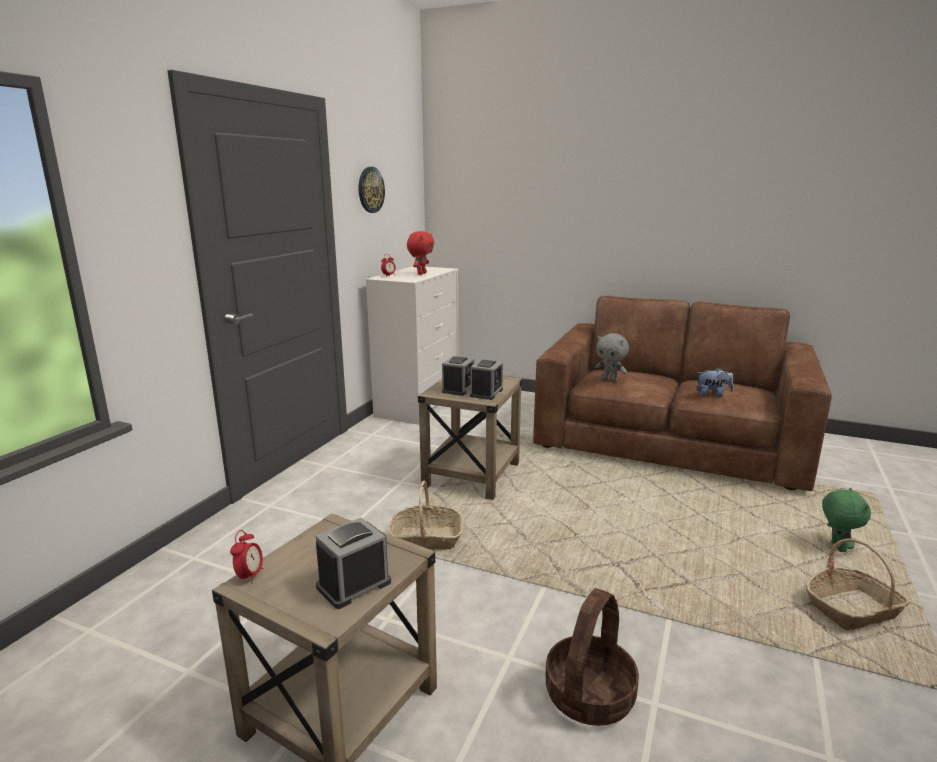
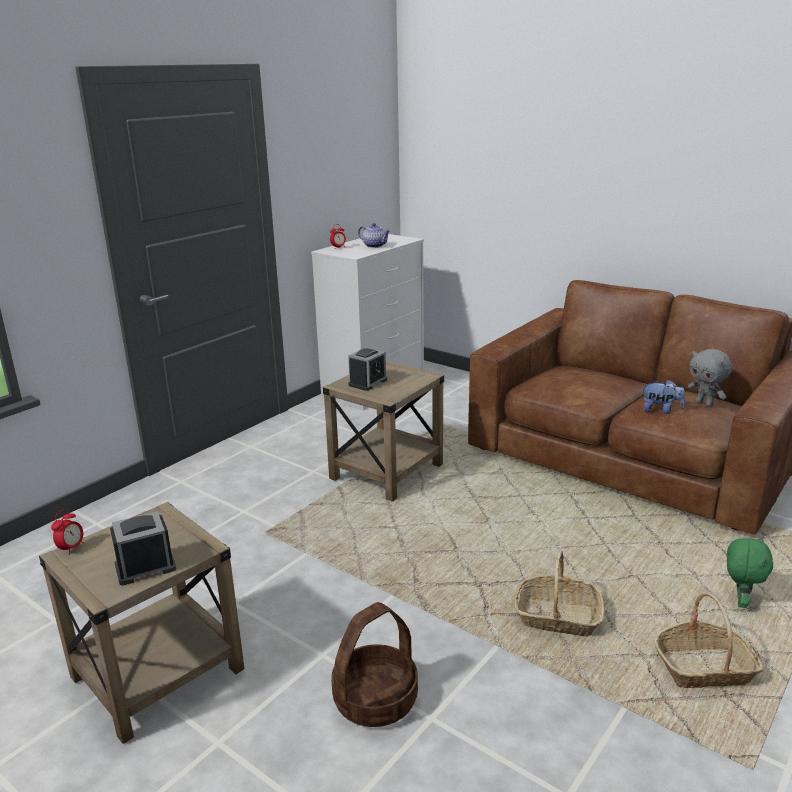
camera: 15 degrees right, 5 degrees up
wall clock [359,167,385,213] -> none
basket [389,481,463,549] -> basket moved to [514,550,604,637]
red plush toy [407,231,434,275] -> teapot [358,223,390,248]
alarm clock [470,359,503,400] -> none
grey plush toy [595,333,629,382] -> grey plush toy moved to [687,349,732,407]

